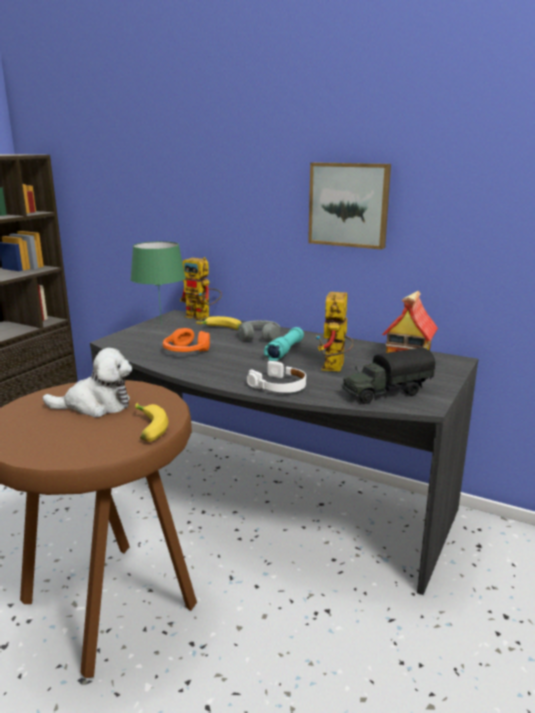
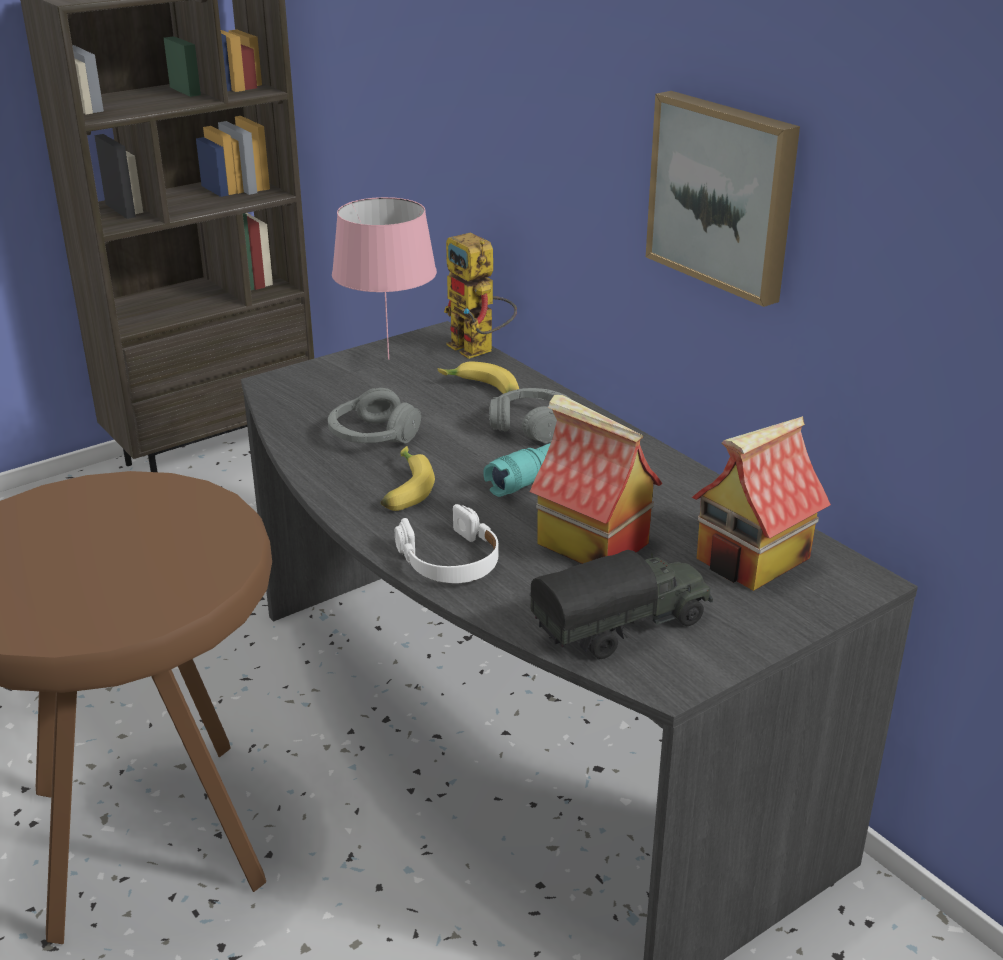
camera: 25 degrees right, 10 degrees up
plush toy [42,348,132,417] -> none
green table lamp [130,241,186,326] -> pink table lamp [332,197,437,360]
banana [135,403,168,442] -> banana moved to [381,446,435,511]
orange headphones [163,328,210,352] -> grey headphones [328,388,421,443]
toy robot [316,292,354,372] -> toy house [530,395,663,564]
toy truck [342,347,436,404] -> toy truck turned 150 degrees clockwise [529,550,713,659]

